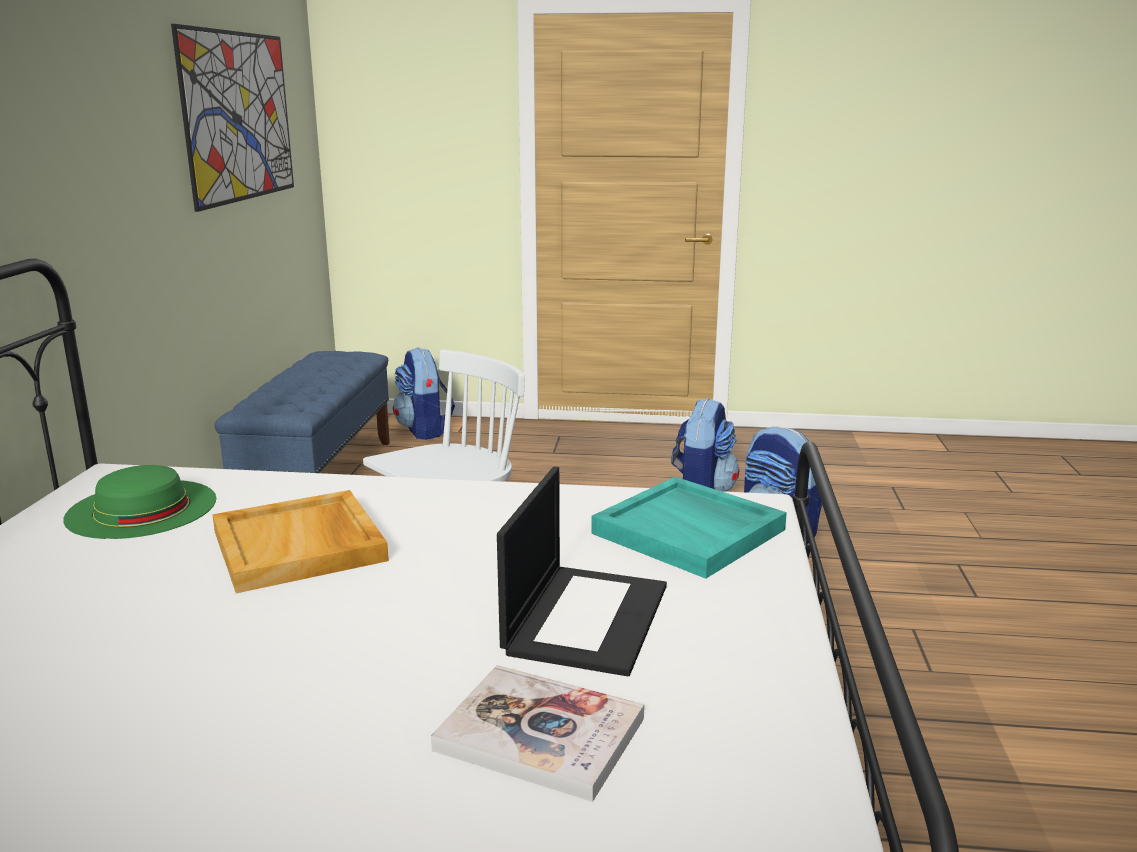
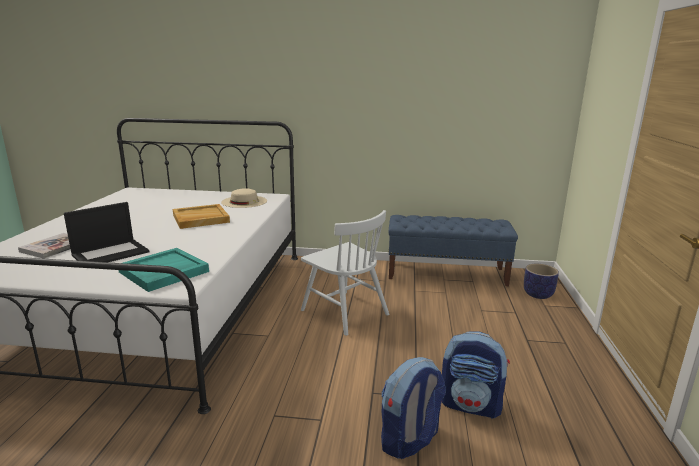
camera: 90 degrees right, 0 degrees up
green hat [64,465,216,539] -> beige hat [221,188,267,208]
picture [171,24,294,212] -> none
backpack [393,347,455,440] -> planter [524,264,559,299]
laptop [497,467,667,676] -> laptop turned 60 degrees counterclockwise [64,202,149,262]

